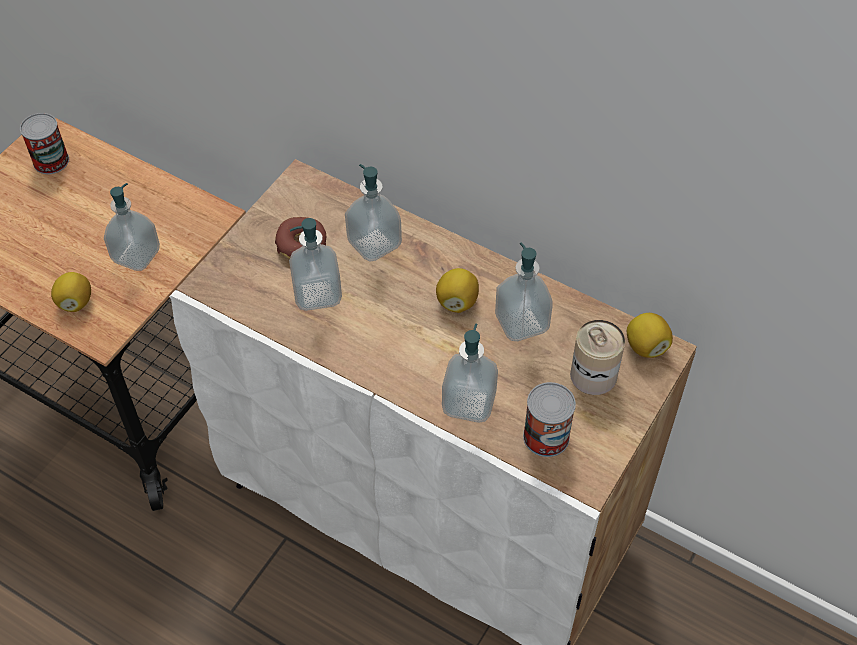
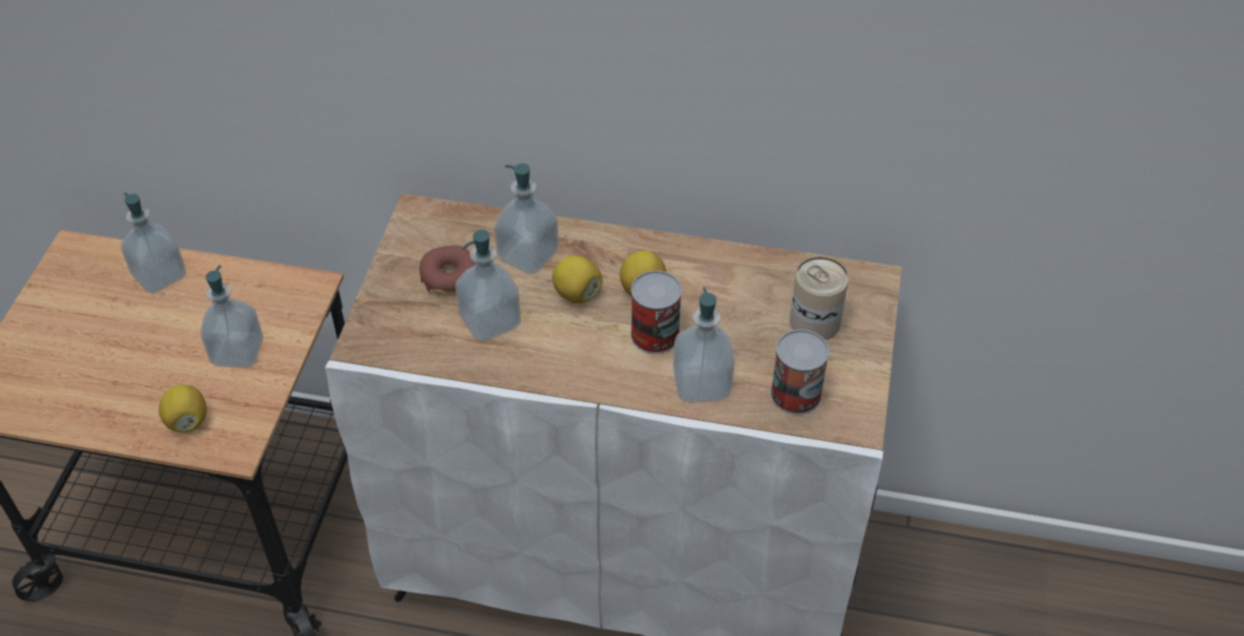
camera: 20 degrees left, 5 degrees down
can [20,113,69,174] -> can moved to [631,271,682,354]
soap dispenser [495,242,553,341] -> soap dispenser moved to [121,192,186,293]
lemon [627,313,673,358] -> lemon moved to [552,255,603,303]

